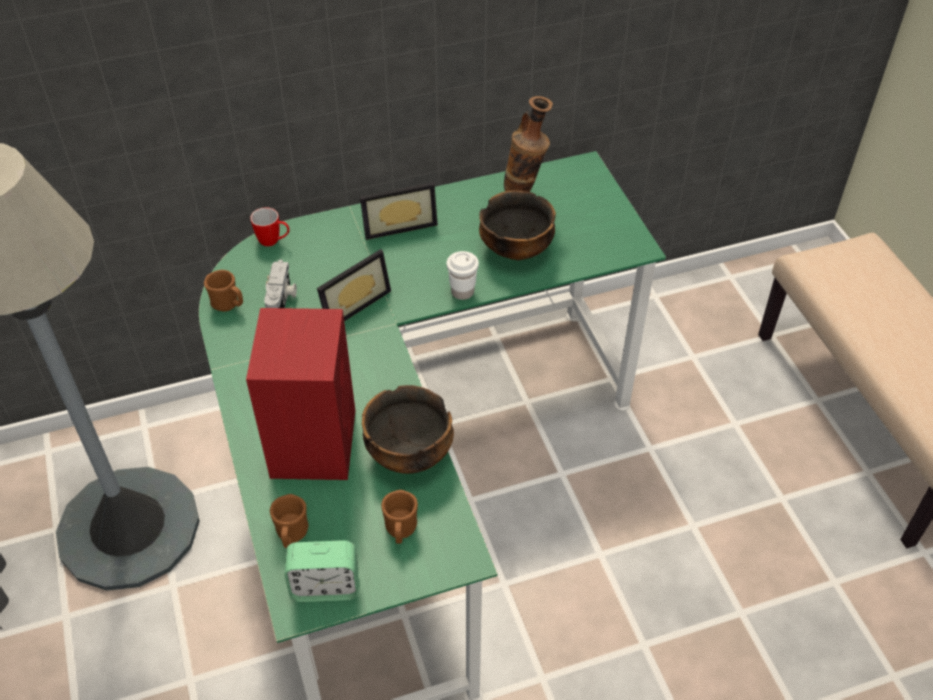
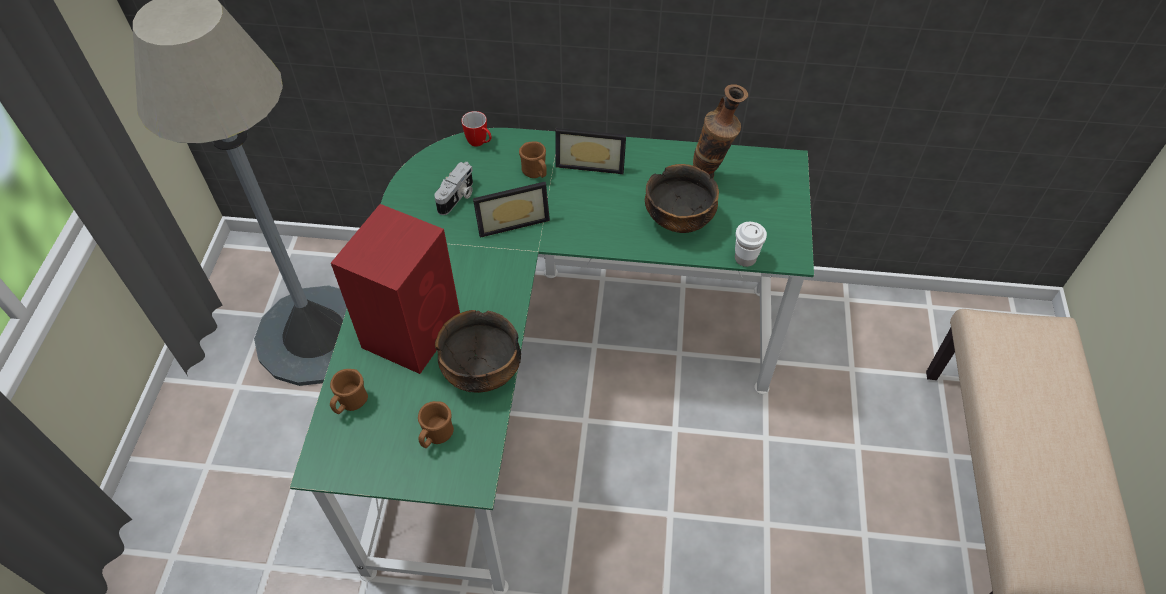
camera: 25 degrees right, 5 degrees up
brown mug [204,270,243,312] -> brown mug moved to [519,141,546,178]
alarm clock [285,540,358,602] -> none
white cup [447,251,479,300] -> white cup moved to [735,222,767,267]

